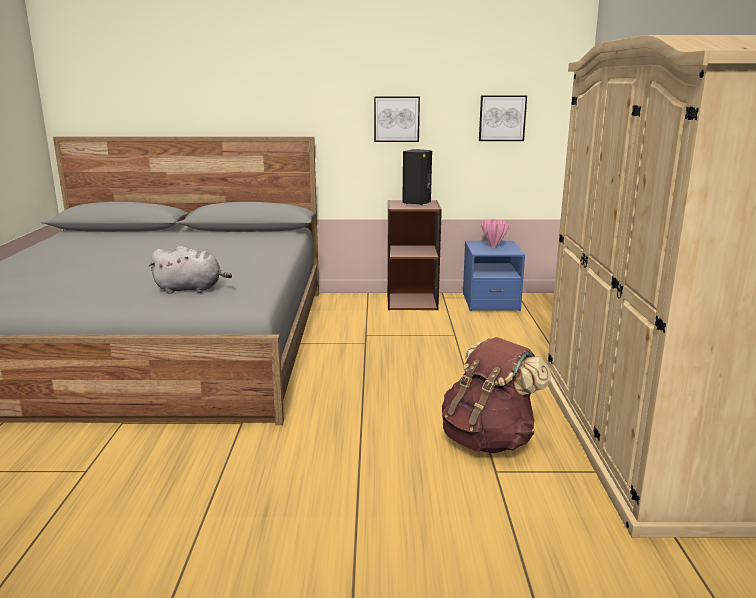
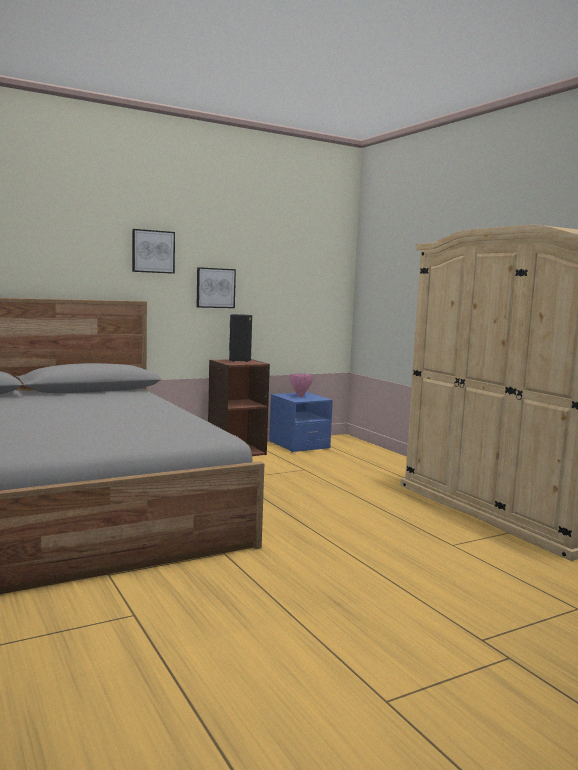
camera: 30 degrees left, 10 degrees down
grey plush toy [149,246,232,294] -> none
brown backpack [442,337,551,453] -> none
picture [479,96,527,141] -> picture moved to [132,229,175,274]

